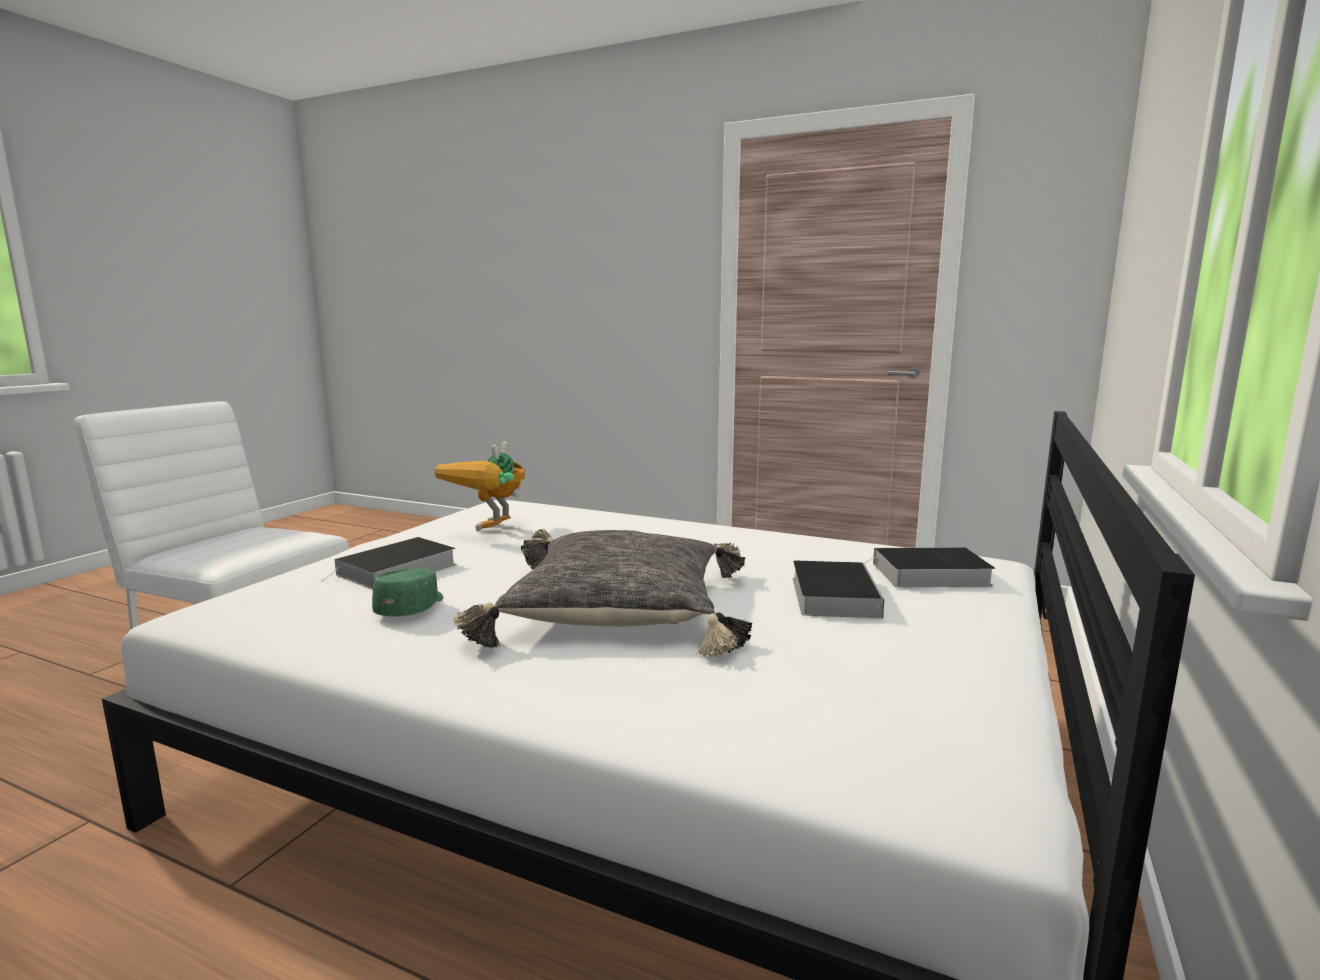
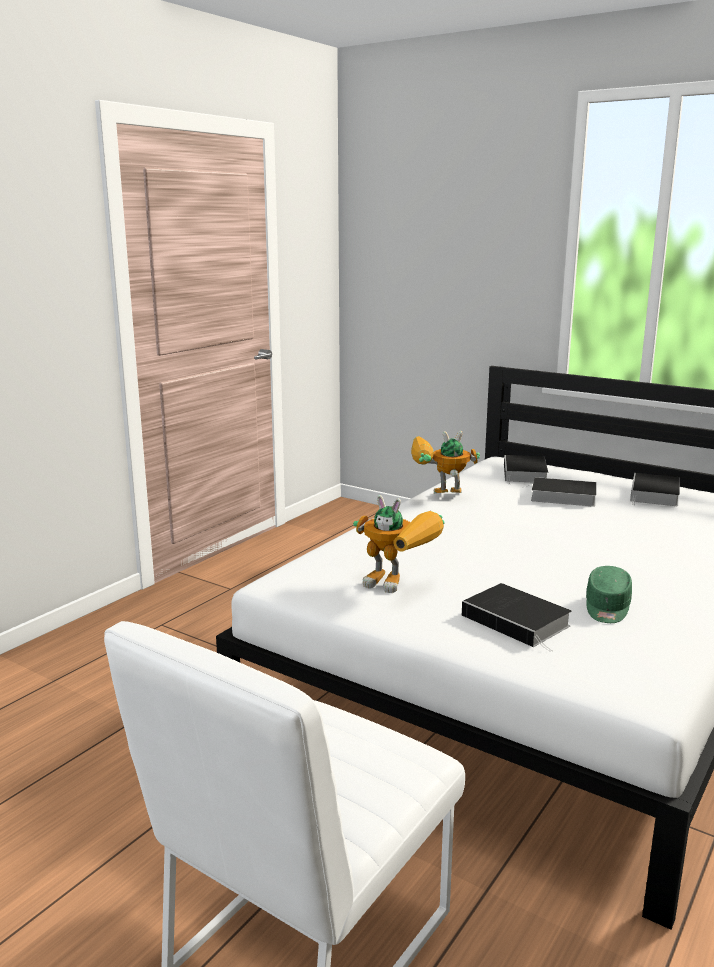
camera: 80 degrees left, 5 degrees up
green cap [372,568,443,616] -> green cap turned 90 degrees counterclockwise [586,566,632,623]
pillow [453,529,753,658] -> none
none -> toy robot [411,431,480,494]
none -> book [630,473,680,506]

